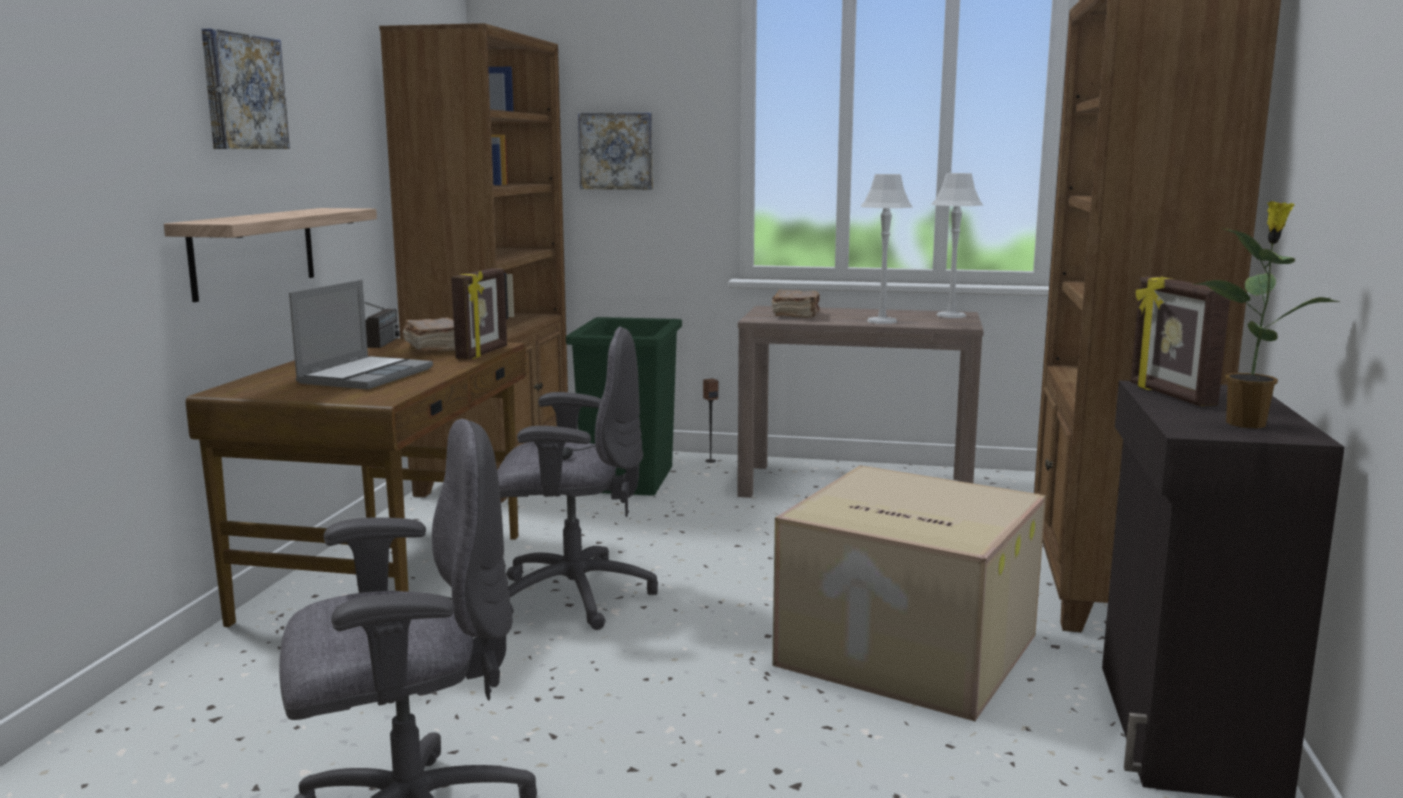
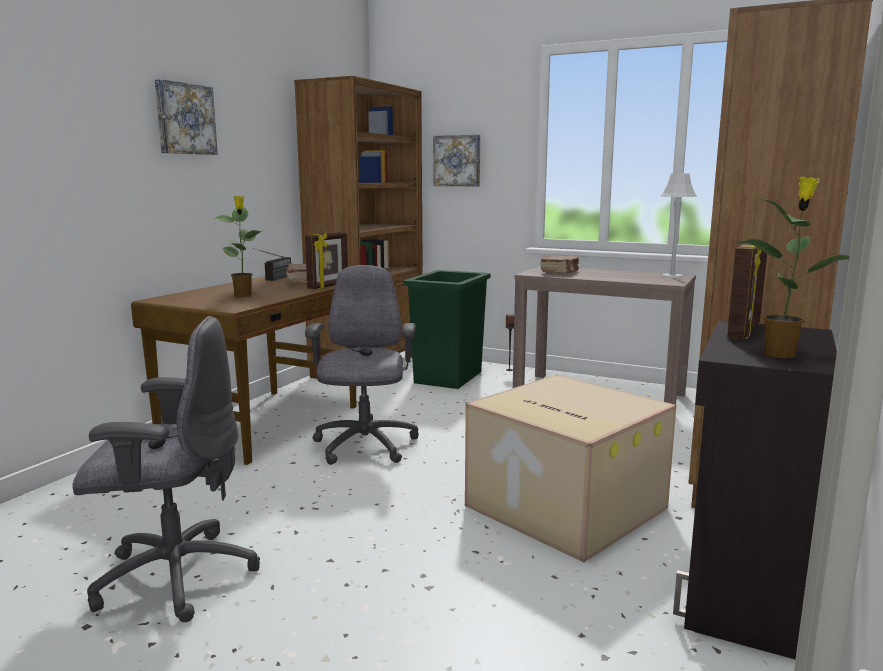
camera: 15 degrees right, 0 degrees up
shelf [164,208,377,302] -> none
laptop [289,280,433,389] -> potted plant [213,196,262,297]
grey office chair [497,327,658,630] -> grey office chair turned 105 degrees counterclockwise [305,265,419,465]
grey table lamp [861,174,913,324] -> none
picture frame [1131,276,1230,406] -> picture frame turned 150 degrees counterclockwise [727,241,768,340]

